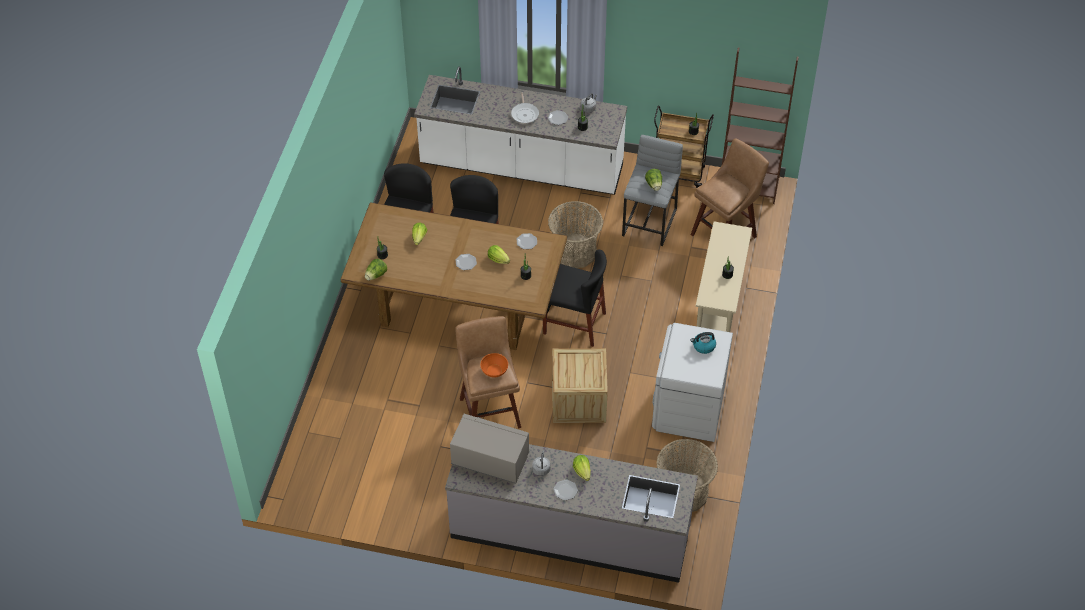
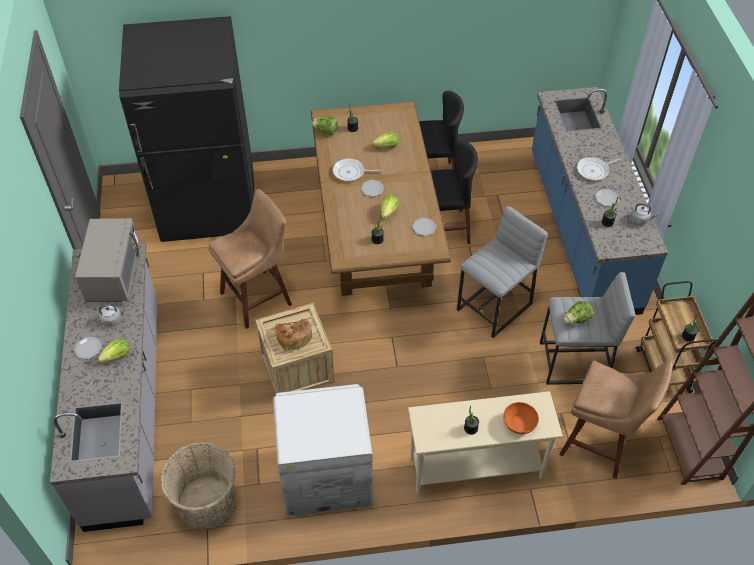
camera: 70 degrees right, 0 degrees up
white counter [414,67,627,195] -> blue counter [532,87,668,315]
orange bowl [480,353,508,378] -> orange bowl moved to [503,402,539,434]
black chair [543,250,607,347] -> none
basket [548,201,603,268] -> grey stool [457,206,548,338]
kettle [691,332,716,354] -> none
none -> black fridge [119,16,255,242]
none -> bread [275,319,312,351]
none -> frying pan [333,158,382,181]

